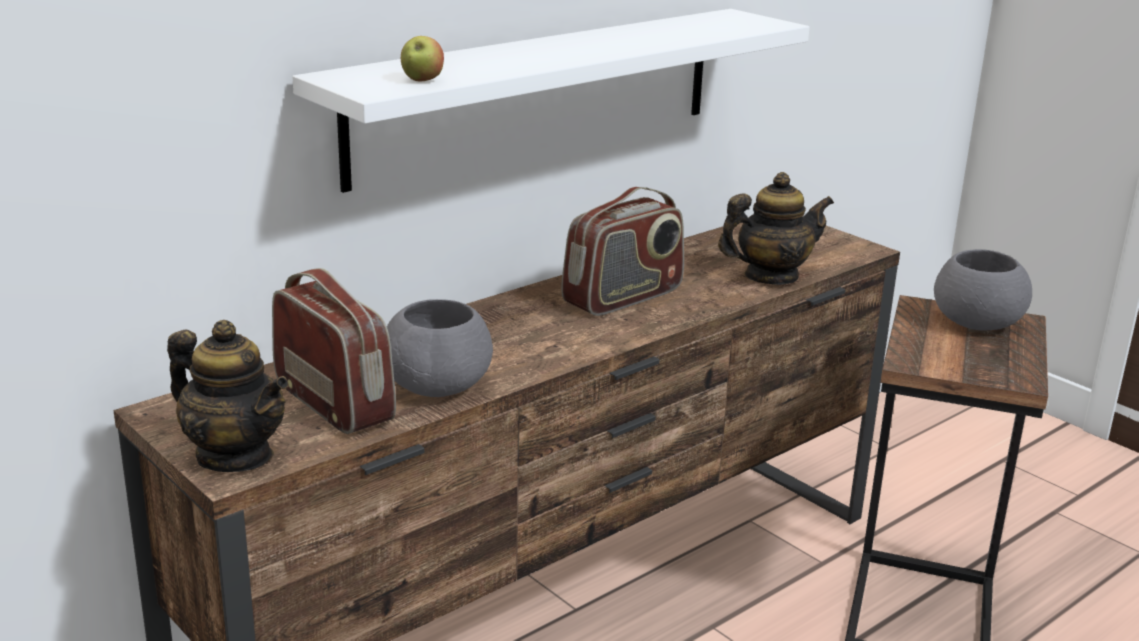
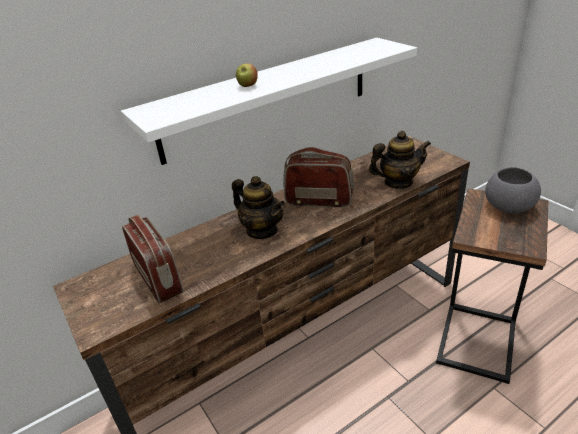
camera: 10 degrees right, 10 degrees up
teapot [167,320,289,472] -> teapot moved to [232,176,285,239]
grey bowl [387,299,493,397] -> none
apple [401,36,444,81] -> apple moved to [236,63,258,87]
radio [561,187,684,316] -> radio turned 135 degrees counterclockwise [283,147,354,207]

